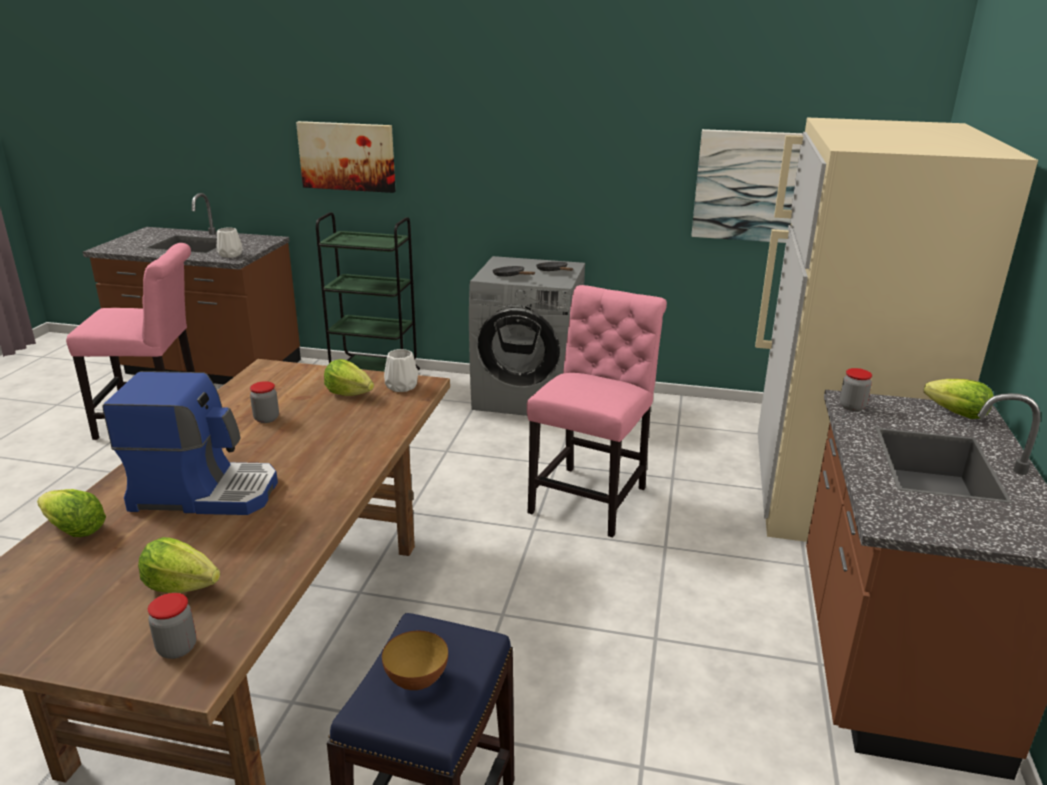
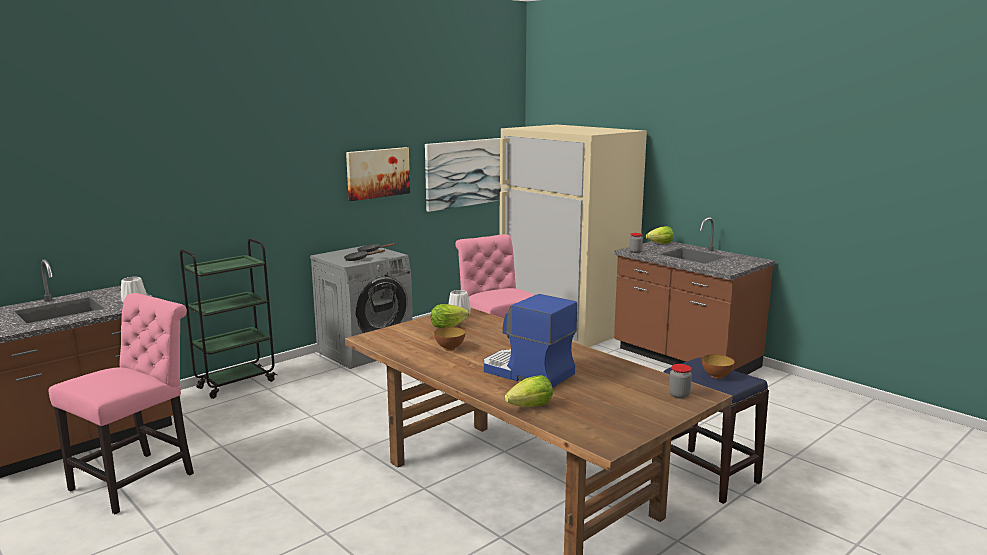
camera: 55 degrees left, 10 degrees down
coffee machine [102,371,278,515] -> coffee machine turned 90 degrees counterclockwise [484,294,577,388]
lettuce [138,537,220,593] -> none
jar [250,381,279,423] -> bowl [434,327,465,351]
picture [296,121,396,193] -> picture moved to [346,147,410,201]

